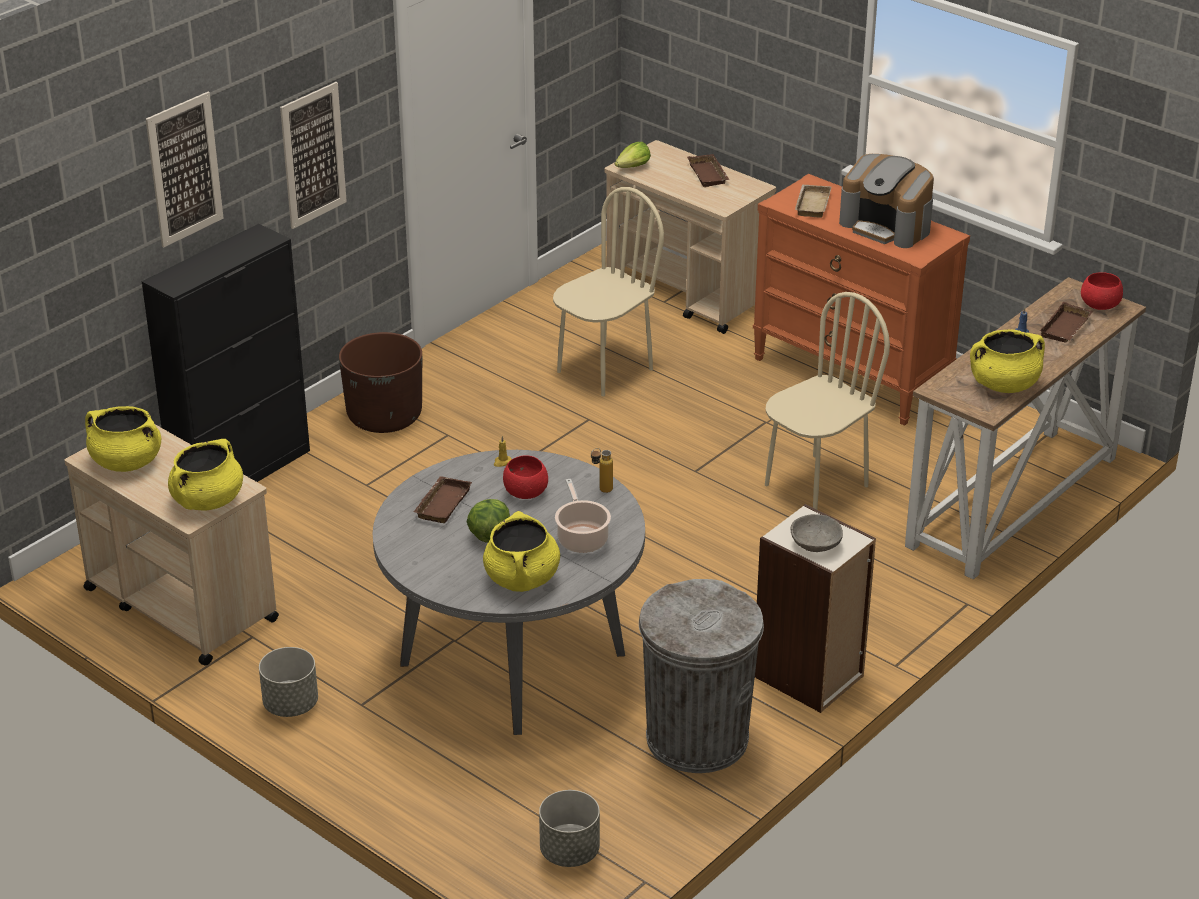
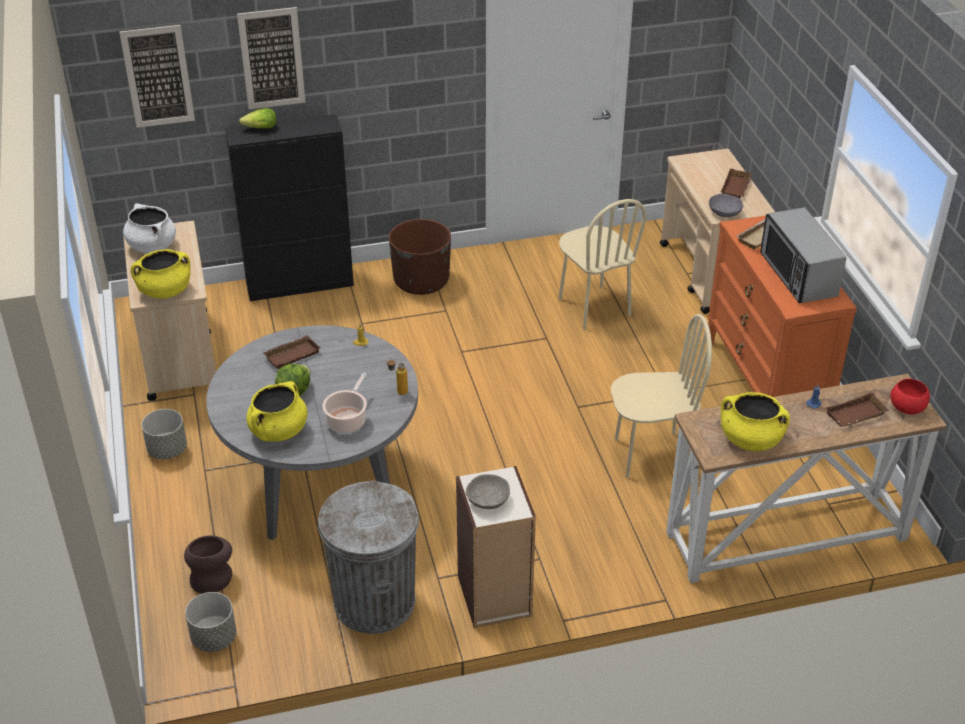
camera: 35 degrees right, 5 degrees up
yellow cooking pot [85,406,161,472] -> white cooking pot [123,203,176,253]
picture [280,82,347,229] -> picture moved to [119,25,195,128]
red bowl [503,455,548,499] -> none
beige chair [553,187,664,396] -> beige chair turned 75 degrees clockwise [559,199,647,330]
lettuce [615,142,651,168] -> lettuce moved to [239,108,276,129]
coffee machine [839,154,934,248] -> microwave [760,207,847,303]
none -> brown vase [184,535,232,594]
none -> grey bowl [709,194,743,217]

